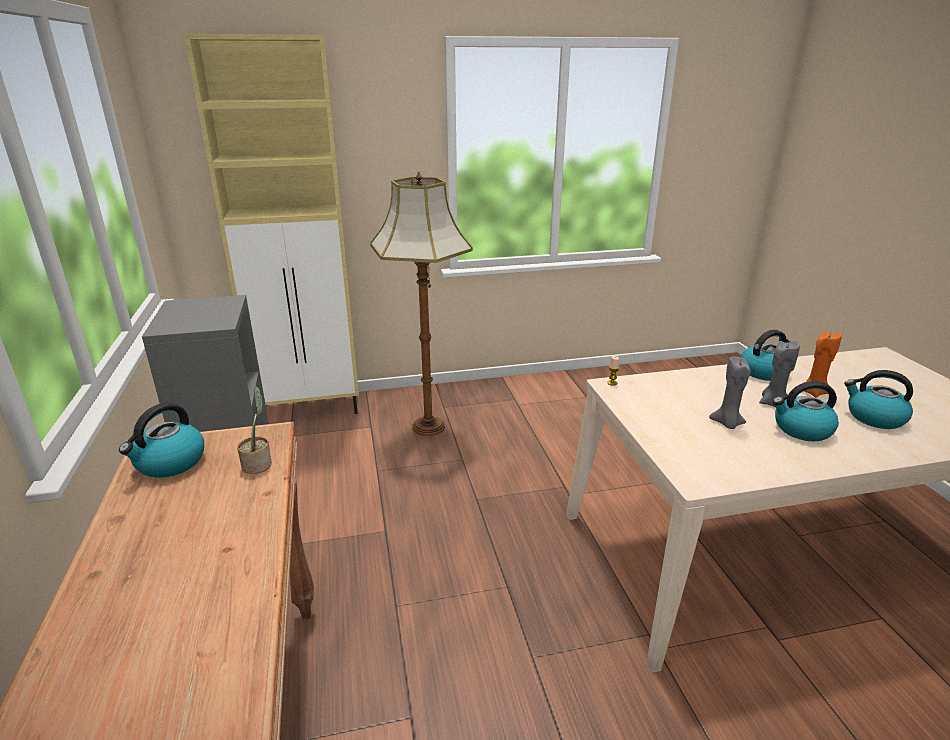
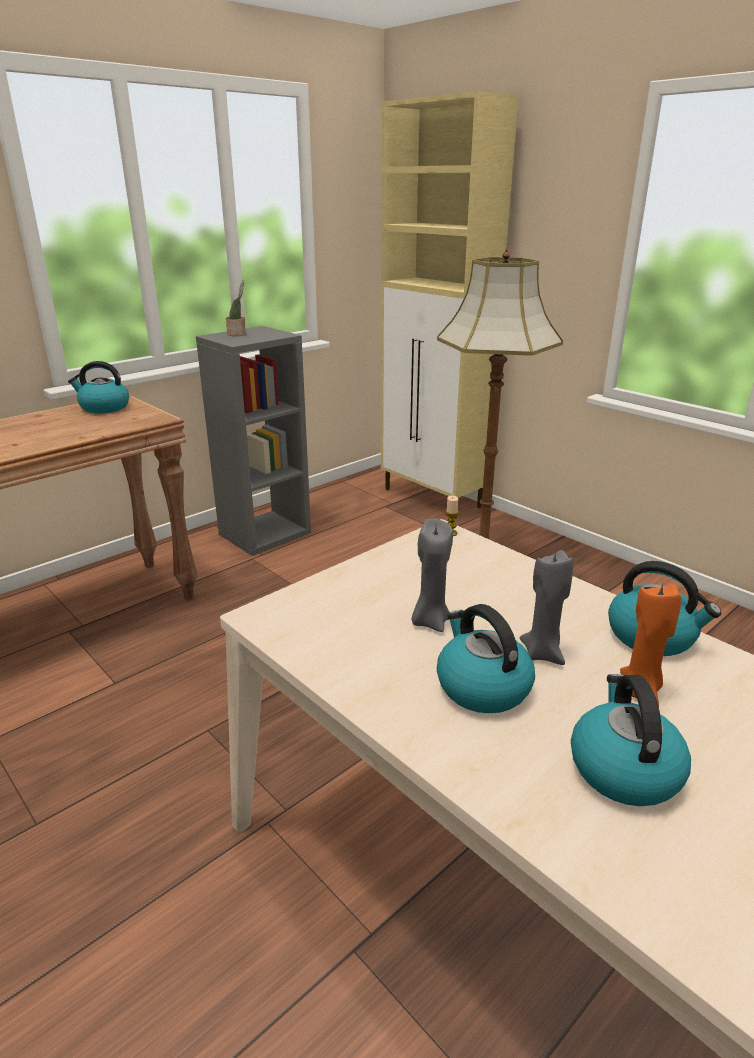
camera: 60 degrees right, 0 degrees up
potted plant [237,387,272,474] -> potted plant moved to [226,280,246,336]

